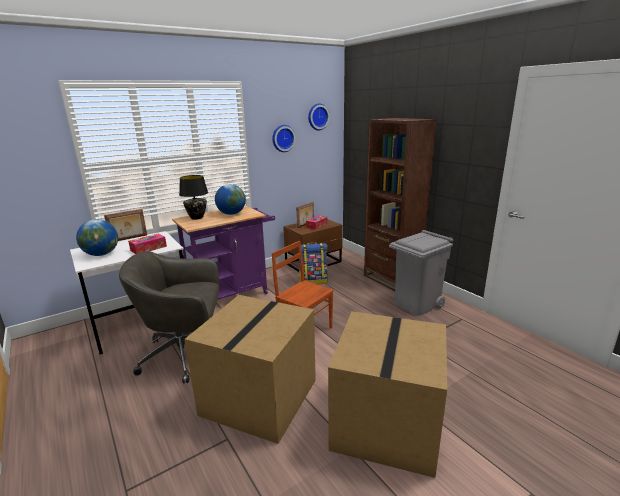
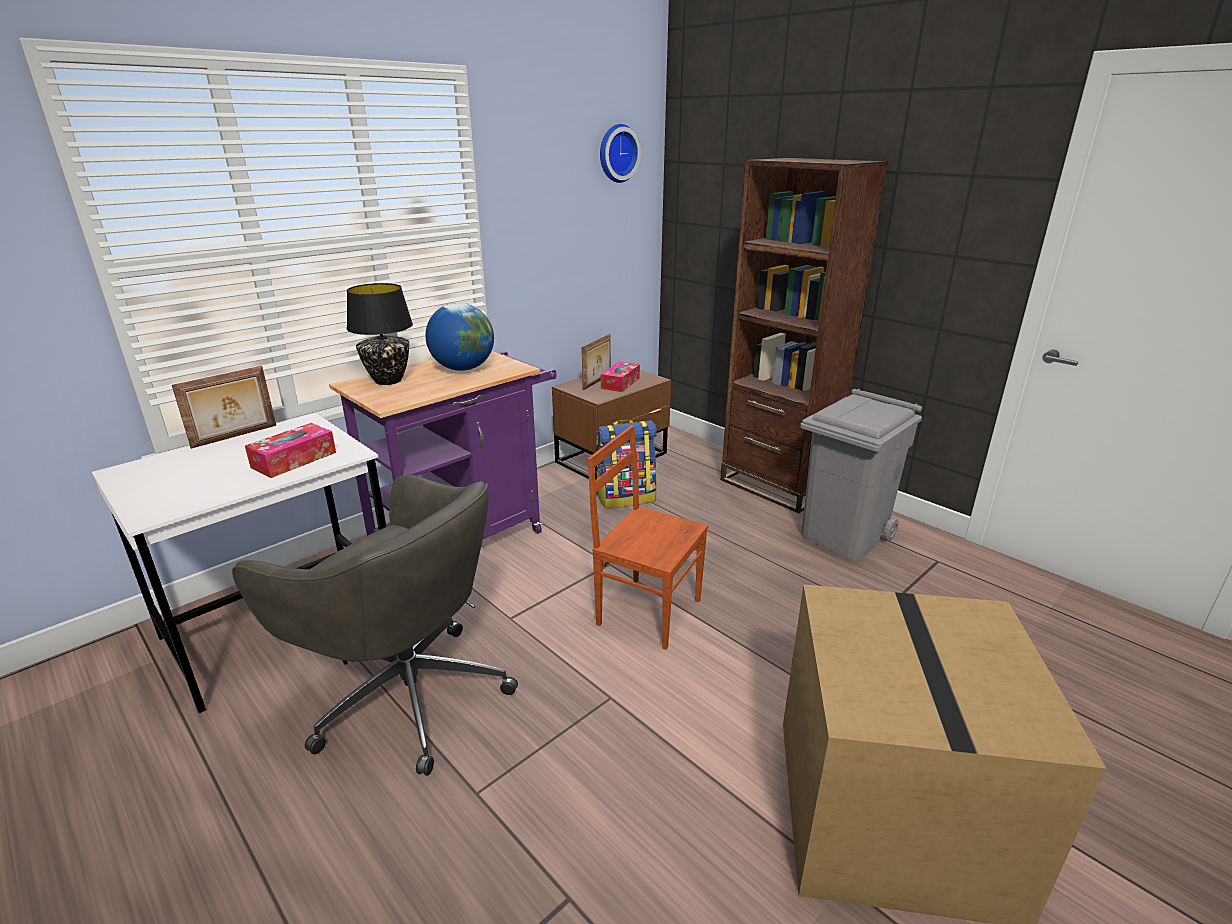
camera: 10 degrees left, 5 degrees up
globe [76,219,118,256] -> none
grey office chair [119,251,219,383] -> grey office chair turned 135 degrees counterclockwise [232,474,518,776]
cardboard box [185,295,316,444] -> none
wall clock [272,125,296,152] -> none

